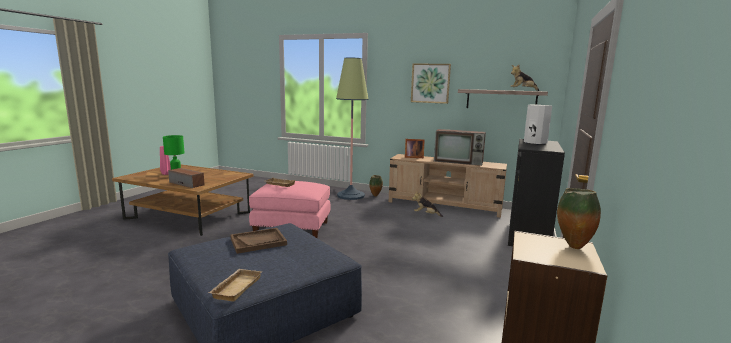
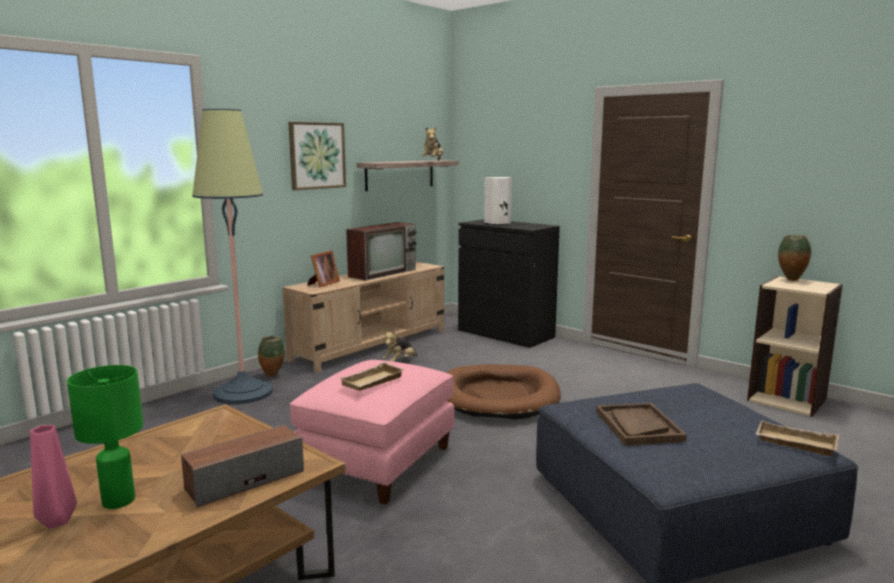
camera: 70 degrees left, 0 degrees up
none -> brown dog bed [447,364,561,420]

